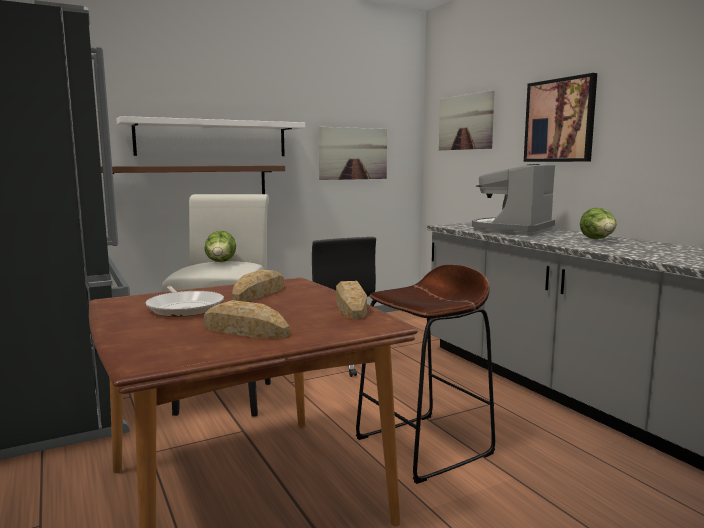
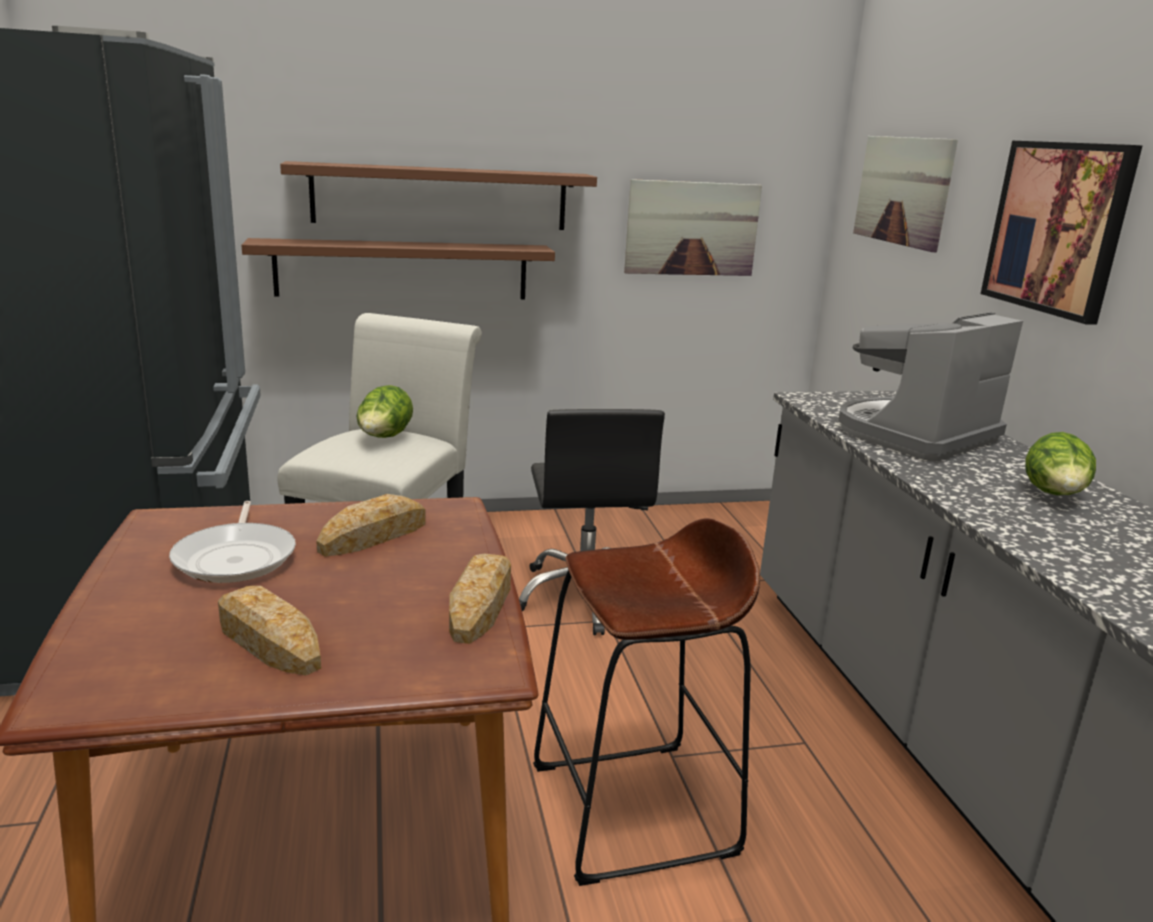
camera: 15 degrees right, 10 degrees up
white shelf [116,116,305,156] -> brown shelf [280,161,597,230]

